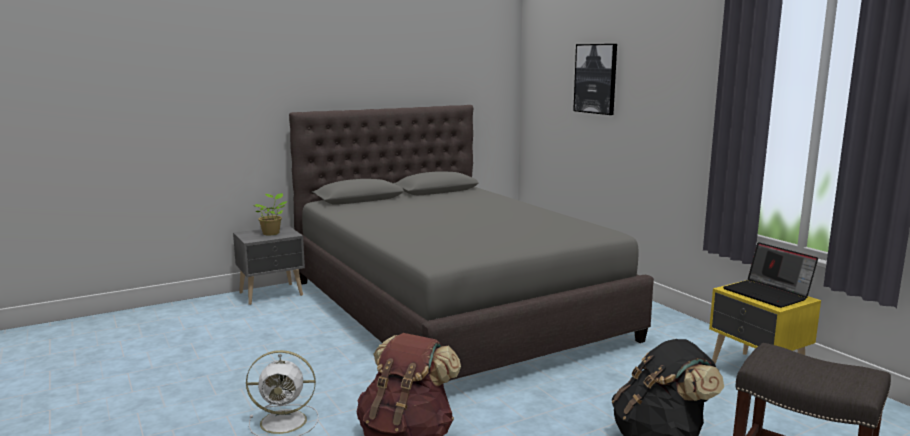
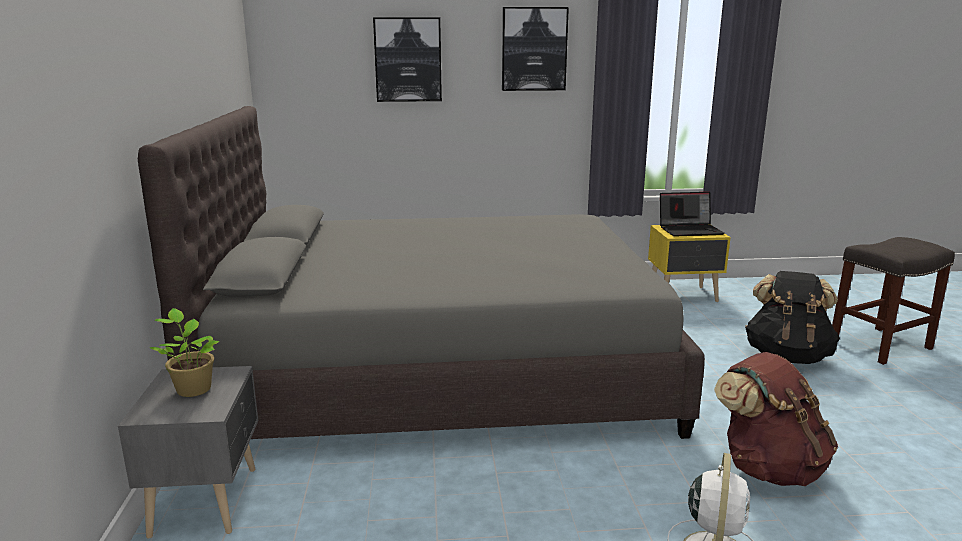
camera: 65 degrees left, 5 degrees up
none -> picture [502,7,569,91]

